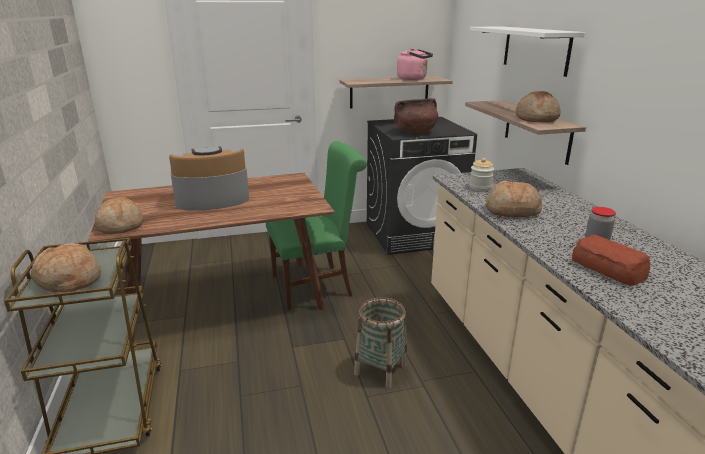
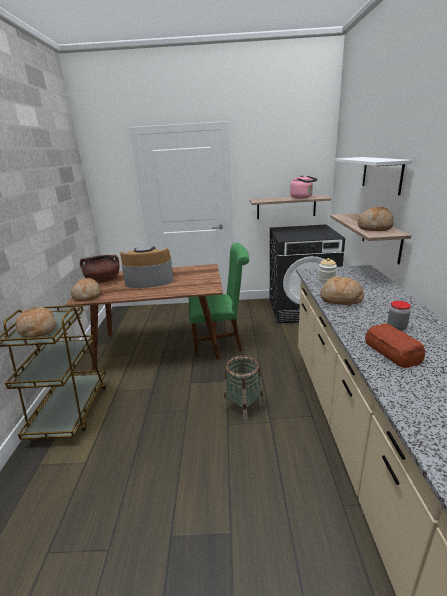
camera: 15 degrees right, 0 degrees up
brown cooking pot [394,98,438,133] -> brown cooking pot moved to [80,255,119,283]

